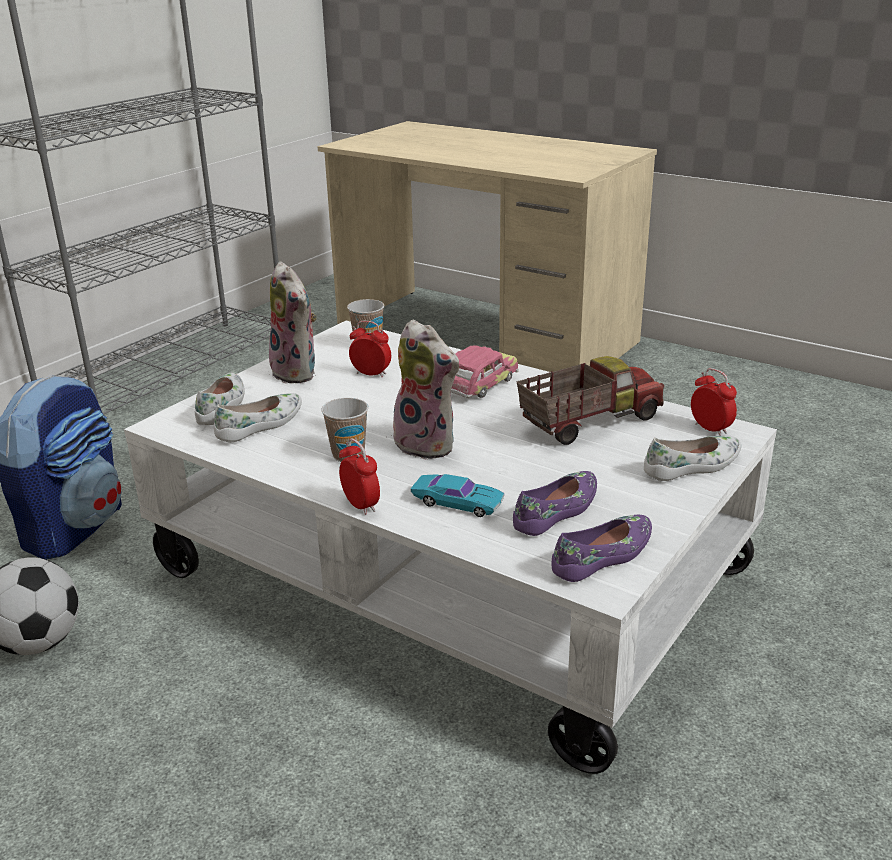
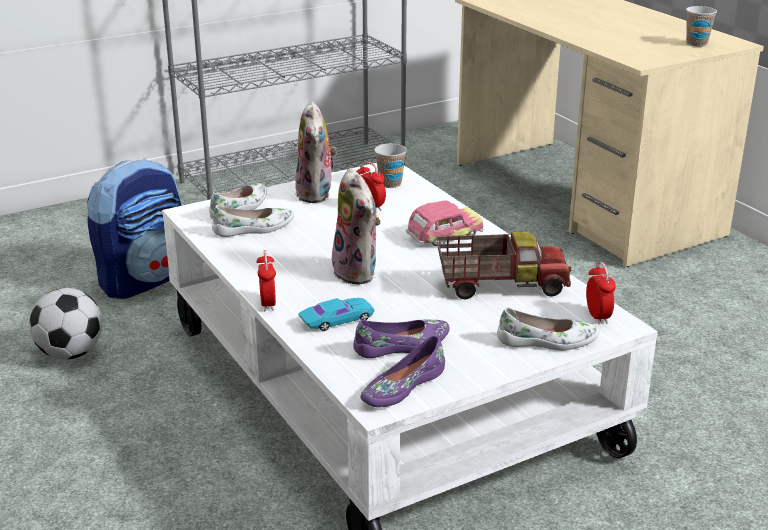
camera: 25 degrees right, 0 degrees up
cup [321,398,369,462] -> cup moved to [686,6,717,47]
turquoise toy car [411,474,504,517] -> turquoise toy car turned 75 degrees counterclockwise [298,298,374,331]
purple shoe [552,515,652,582] -> purple shoe turned 150 degrees clockwise [361,336,445,407]

